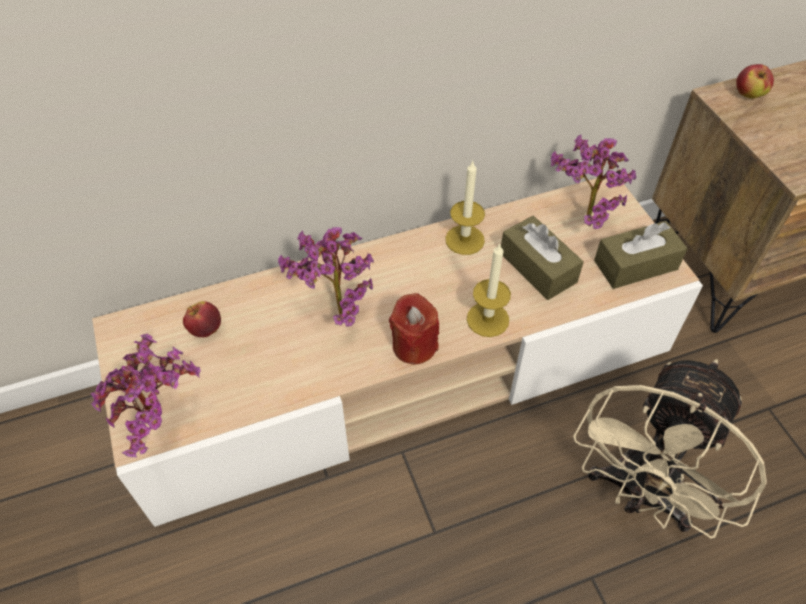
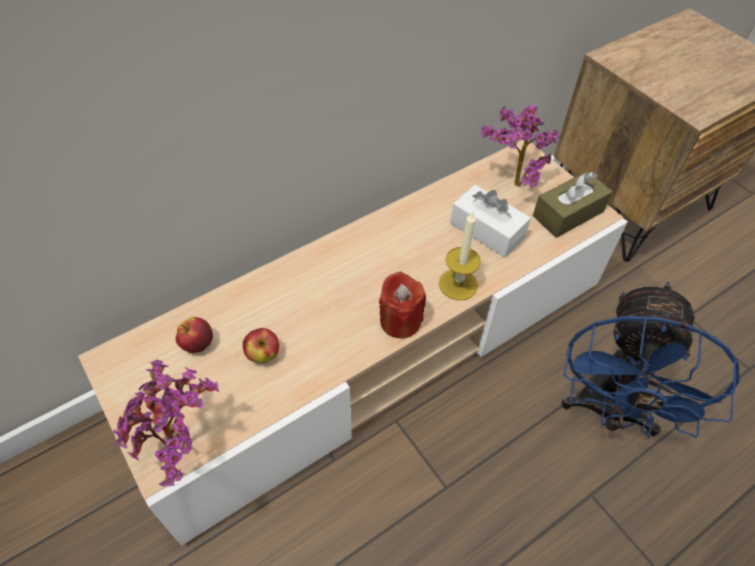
camera: 15 degrees left, 0 degrees up
potted plant [278,227,374,327] -> none
candle [445,160,485,255] -> none
brown tissue box [501,216,584,300] -> white tissue box [450,185,531,258]
beige fan [573,359,767,539] -> blue fan [561,282,740,438]
apple [736,64,774,98] -> apple moved to [243,328,279,363]

